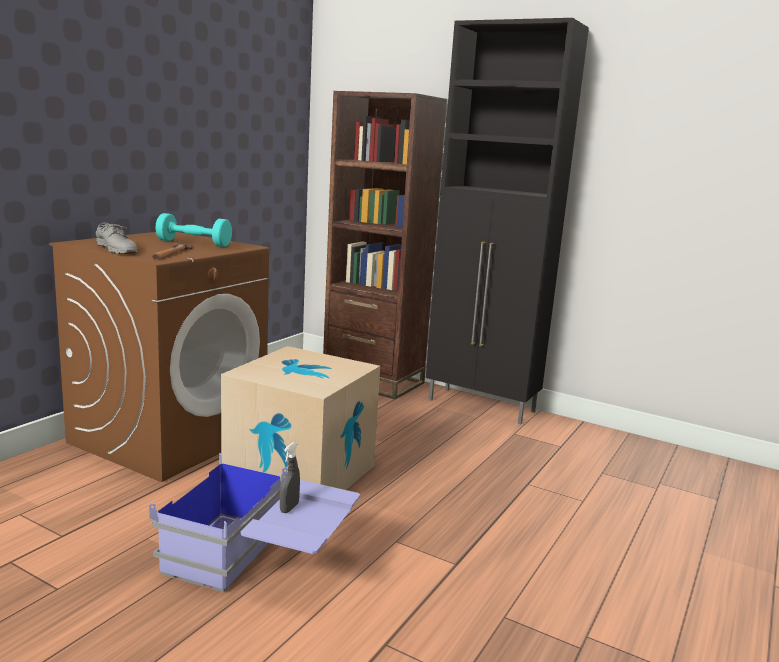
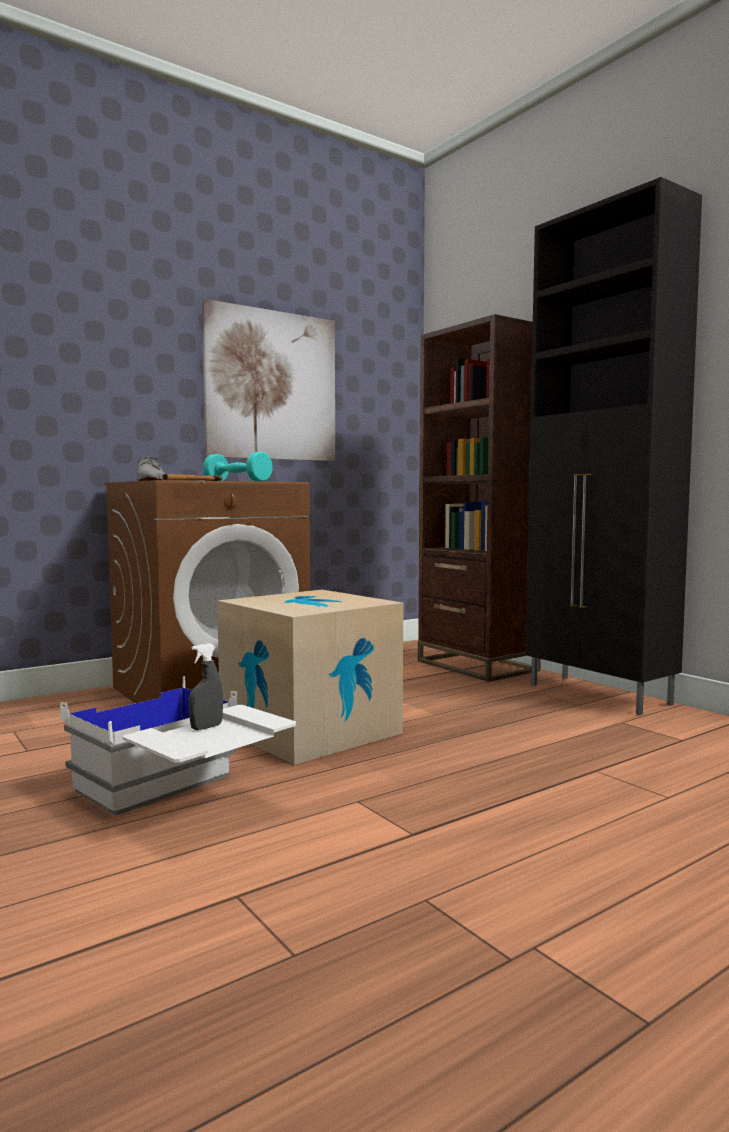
camera: 25 degrees right, 10 degrees down
blue storage box [149,453,360,592] -> white storage box [60,676,296,815]
none -> picture [202,299,335,461]

